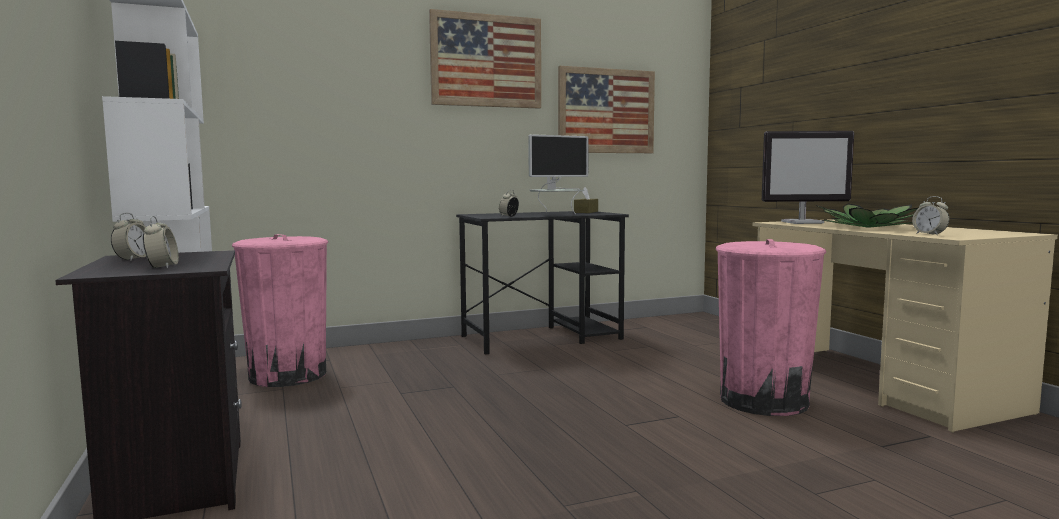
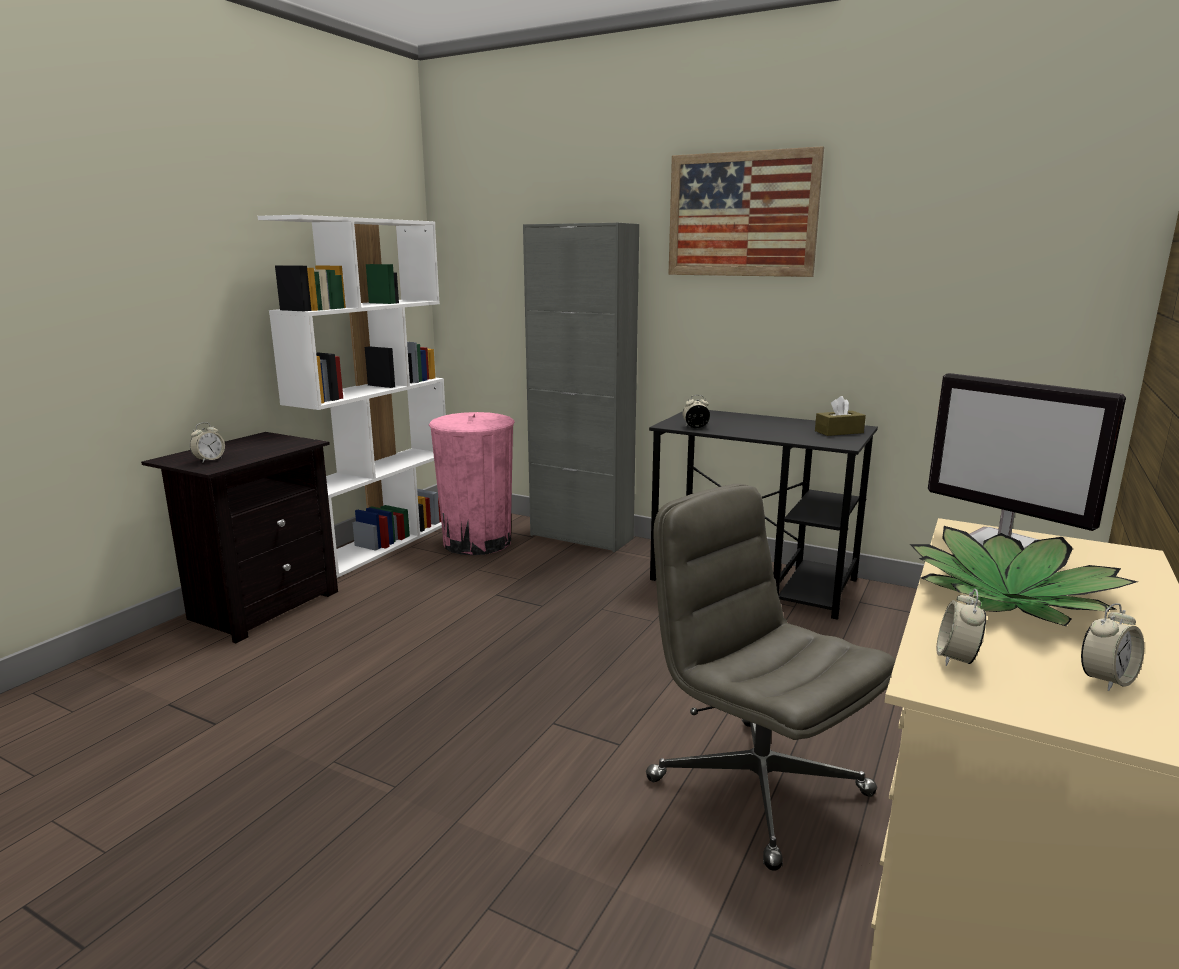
camera: 50 degrees right, 10 degrees up
alarm clock [111,213,146,261] -> alarm clock moved to [1081,603,1144,691]
monitor [528,134,589,214] -> none
picture [558,66,655,153] -> none
pink trash can [716,239,826,416] -> grey office chair [646,484,895,871]
none -> grey cabinet [523,223,639,552]

